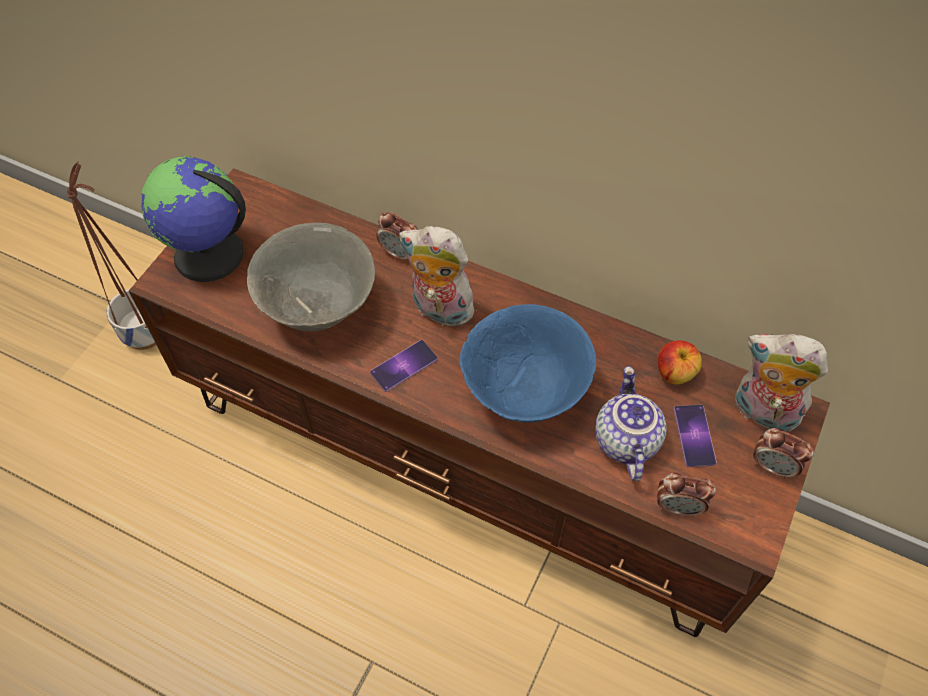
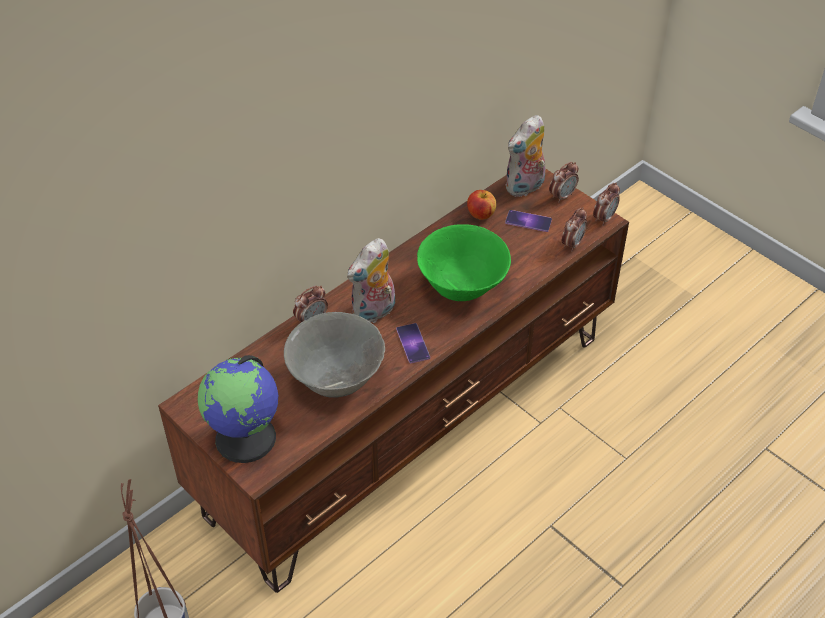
camera: 70 degrees left, 10 degrees down
blue bowl [460,304,596,423] -> green bowl [417,224,511,301]
teapot [595,366,667,481] -> none
none -> alarm clock [593,183,620,226]

